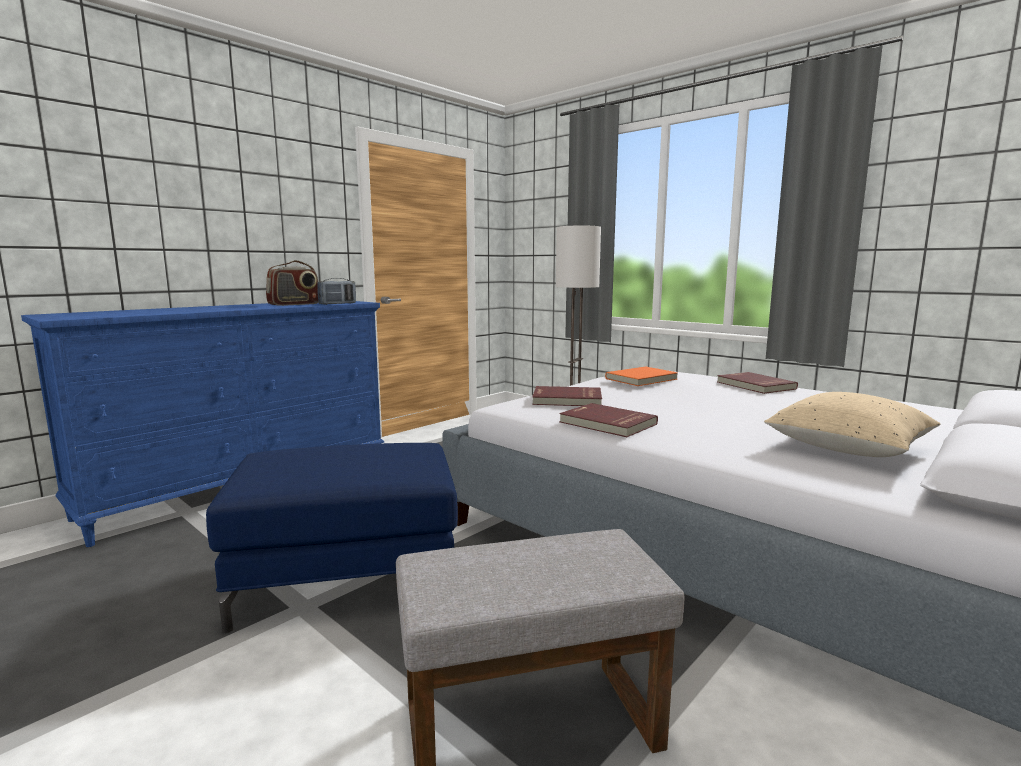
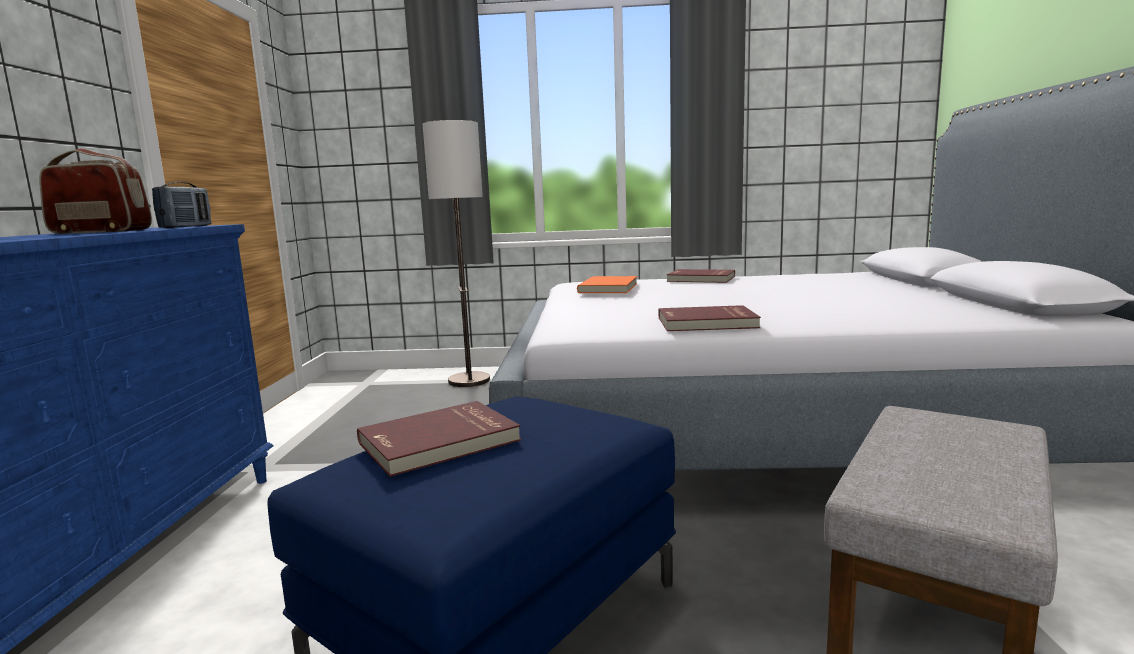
camera: 40 degrees left, 0 degrees up
radio [266,260,319,306] -> radio turned 90 degrees counterclockwise [39,148,152,234]
red book [532,386,602,406] -> red book moved to [357,401,521,477]
beige pillow [764,392,940,457] -> none

